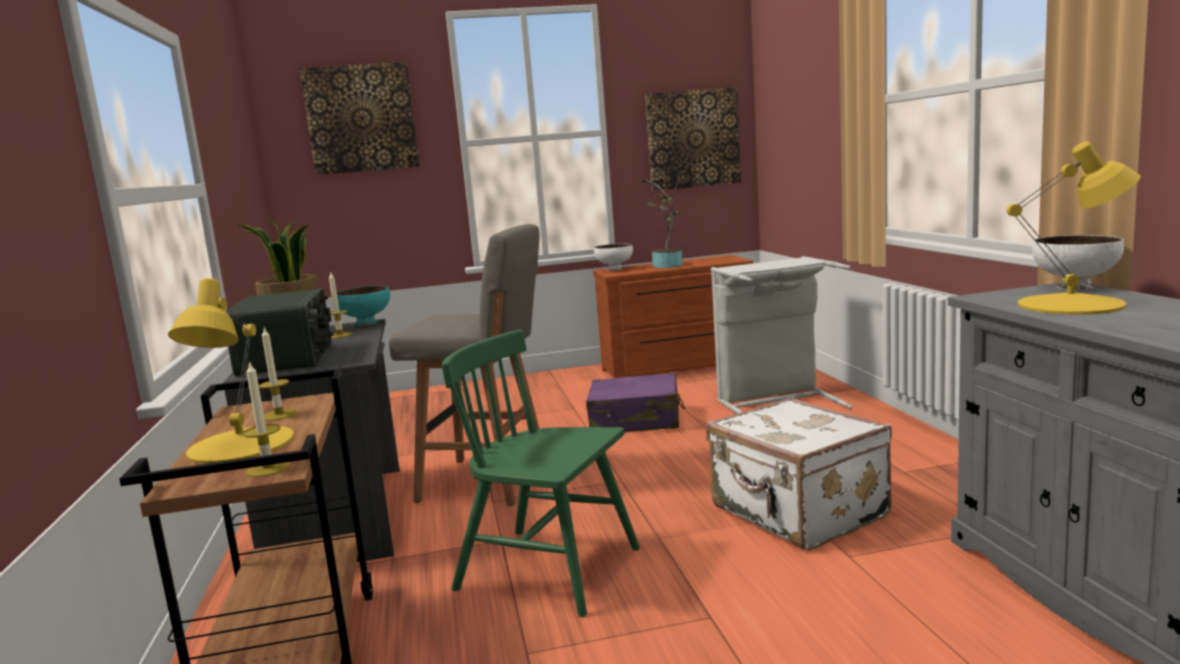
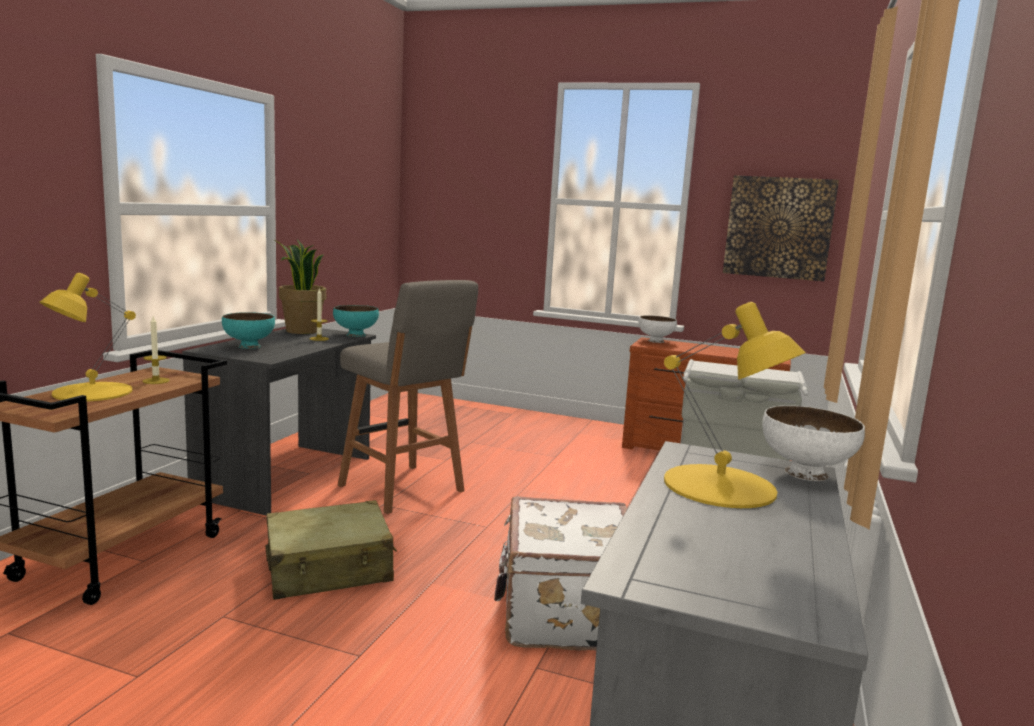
camera: 30 degrees right, 0 degrees up
radio [226,288,334,376] -> turquoise bowl [222,312,275,349]
candle [242,360,290,477] -> none
picture [300,62,420,175] -> none
green chair [442,330,640,617] -> beige suitcase [265,500,397,600]
purple suitcase [586,373,685,432] -> none
potted plant [639,167,690,268] -> none

